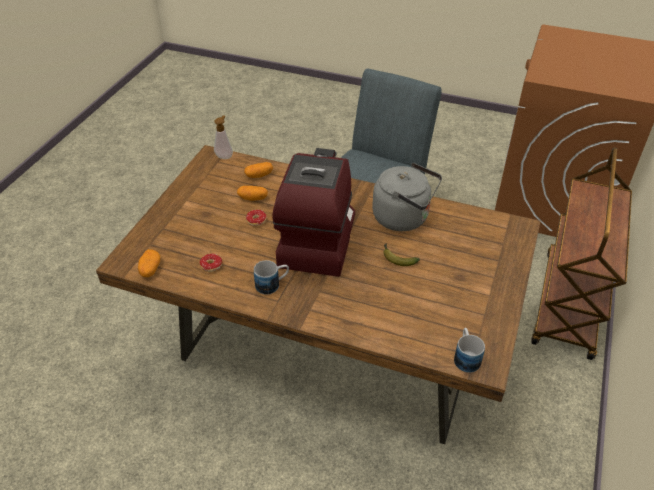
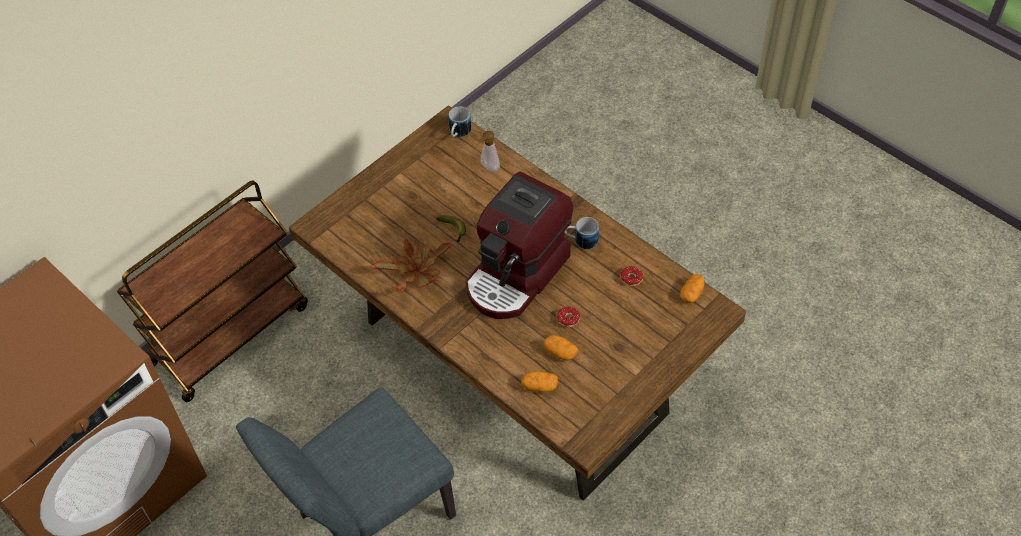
camera: 155 degrees left, 10 degrees up
soap dispenser [214,115,233,159] -> soap dispenser moved to [480,131,500,172]
grey kettle [372,163,442,231] -> potted plant [371,239,451,293]

